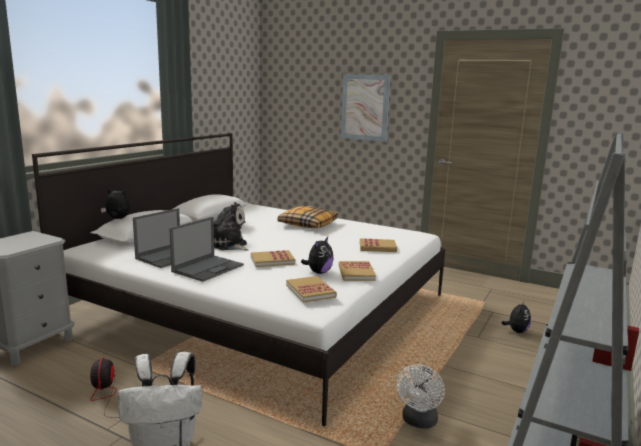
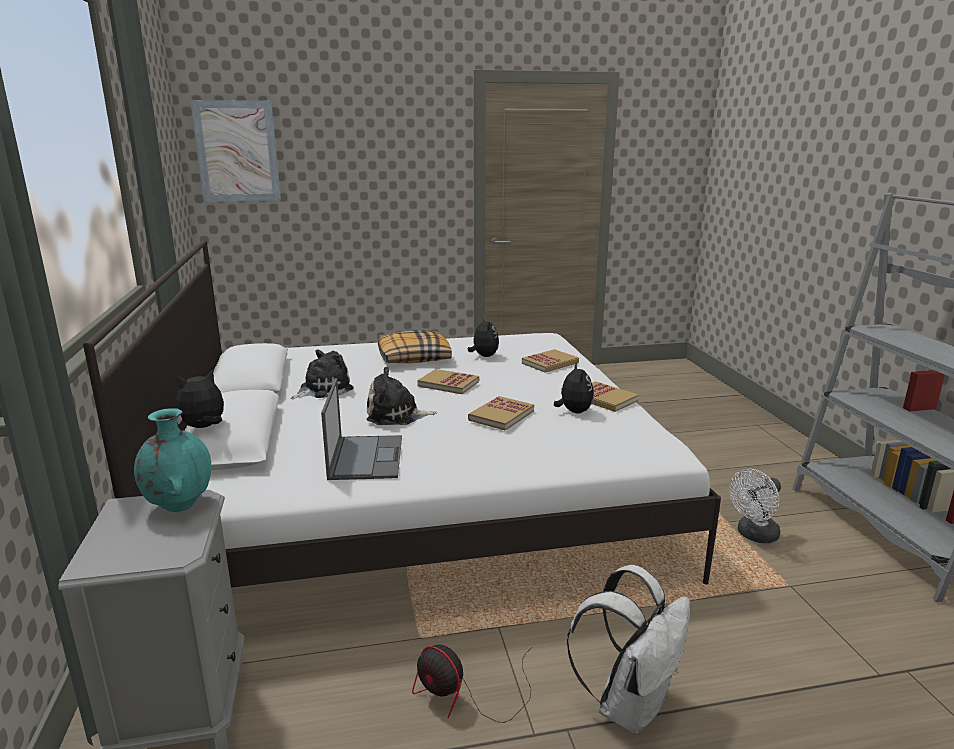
camera: 40 degrees left, 5 degrees up
laptop [169,217,244,282] -> none
book [286,276,337,303] -> book moved to [417,369,479,394]
picture [341,74,391,142] -> picture moved to [191,100,281,202]
white fan [396,365,445,429] -> white fan turned 75 degrees clockwise [729,469,781,543]
plush toy [502,301,531,333] -> plush toy moved to [468,316,499,357]
none -> turquoise vase [134,408,211,512]

